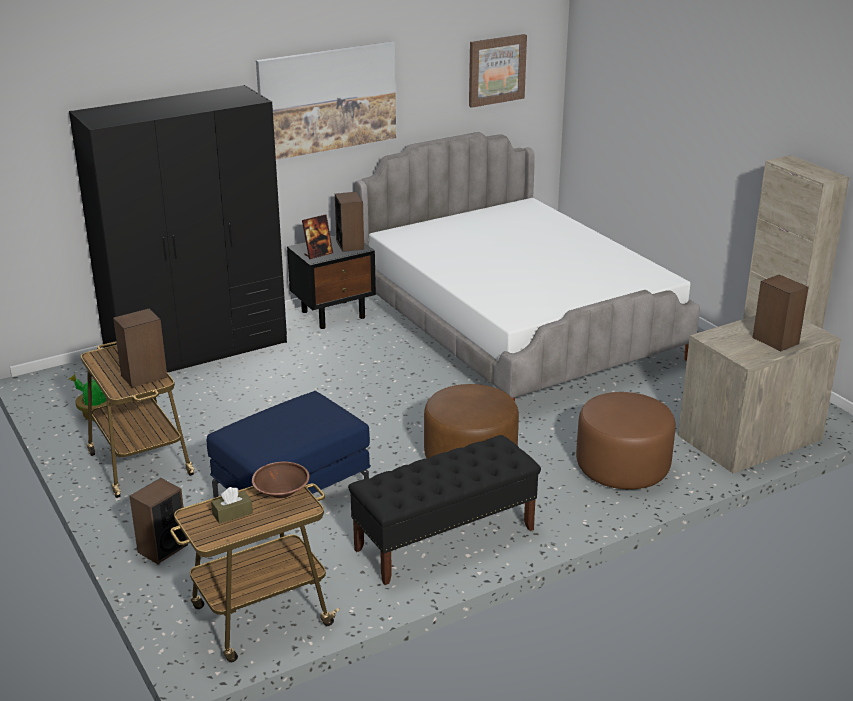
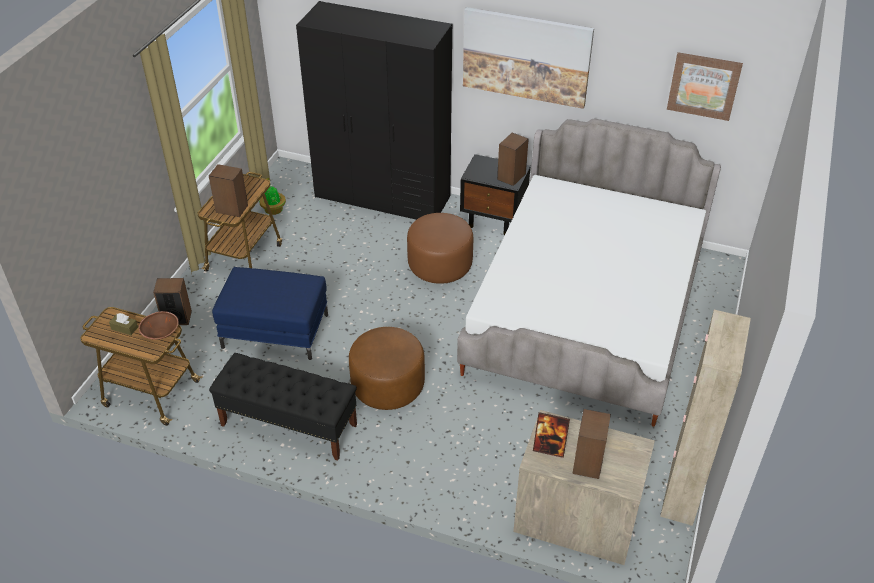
camera: 50 degrees right, 15 degrees up
picture frame [302,214,333,259] -> picture frame moved to [533,412,570,458]
brown ottoman [576,392,676,490] -> brown ottoman moved to [407,213,473,284]

